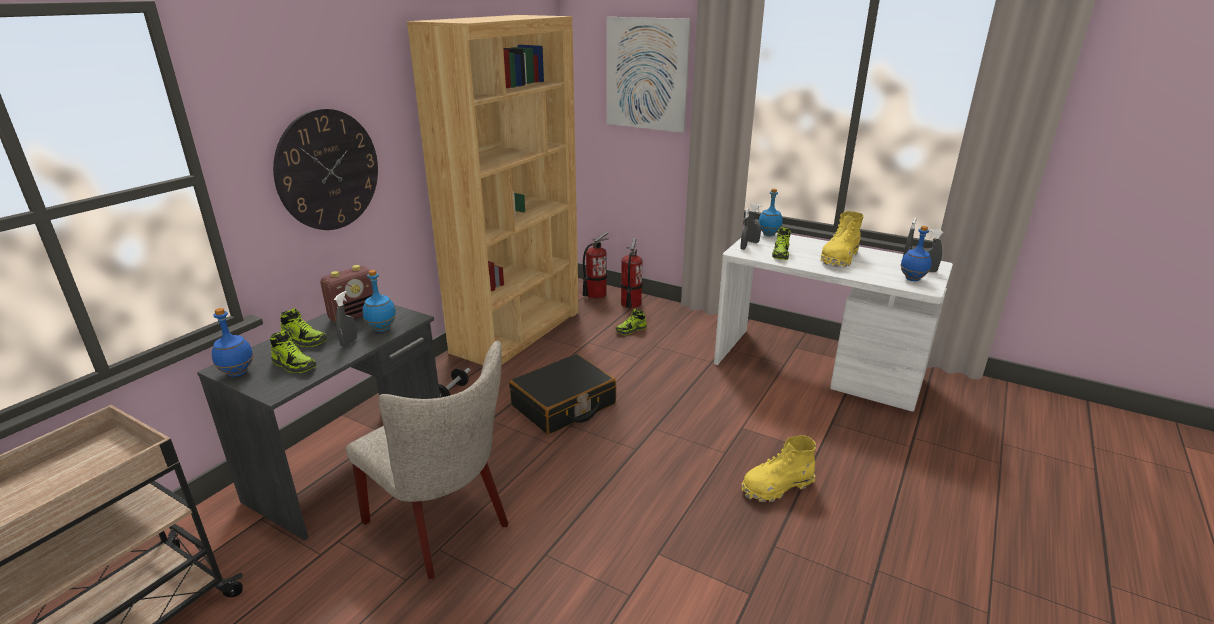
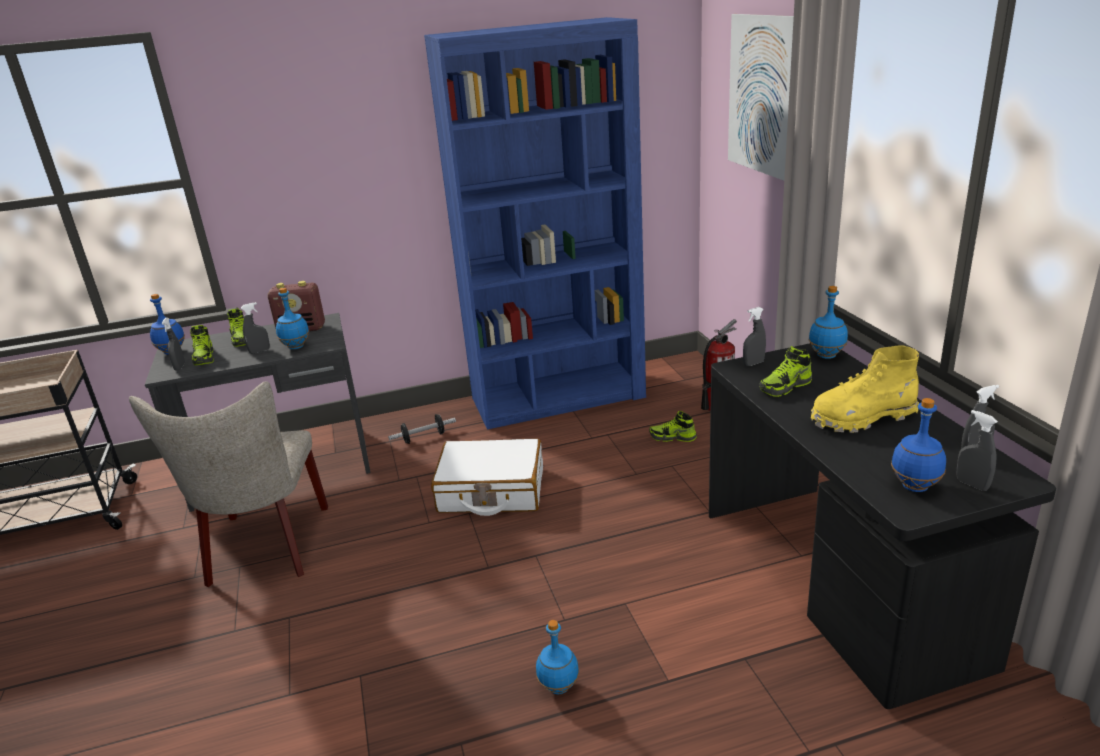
camera: 45 degrees right, 0 degrees up
wall clock [273,109,378,230] -> none
brown bookcase [407,15,579,365] -> blue bookcase [424,17,646,429]
black suitcase [509,354,616,434] -> white suitcase [431,438,543,516]
fire extinguisher [583,232,608,299] -> none
white desk [714,231,953,411] -> black desk [709,343,1056,709]
yellow boot [742,435,816,502] -> blue bottle [536,620,579,694]
grey spray bottle [748,203,762,243] -> grey spray bottle moved to [162,318,185,371]

